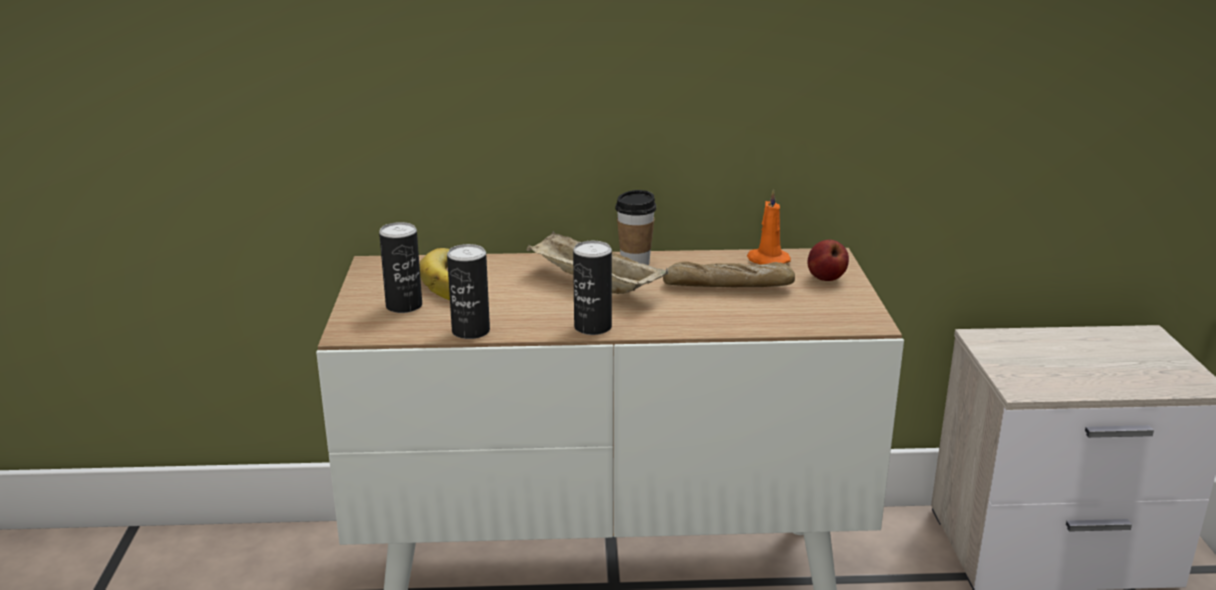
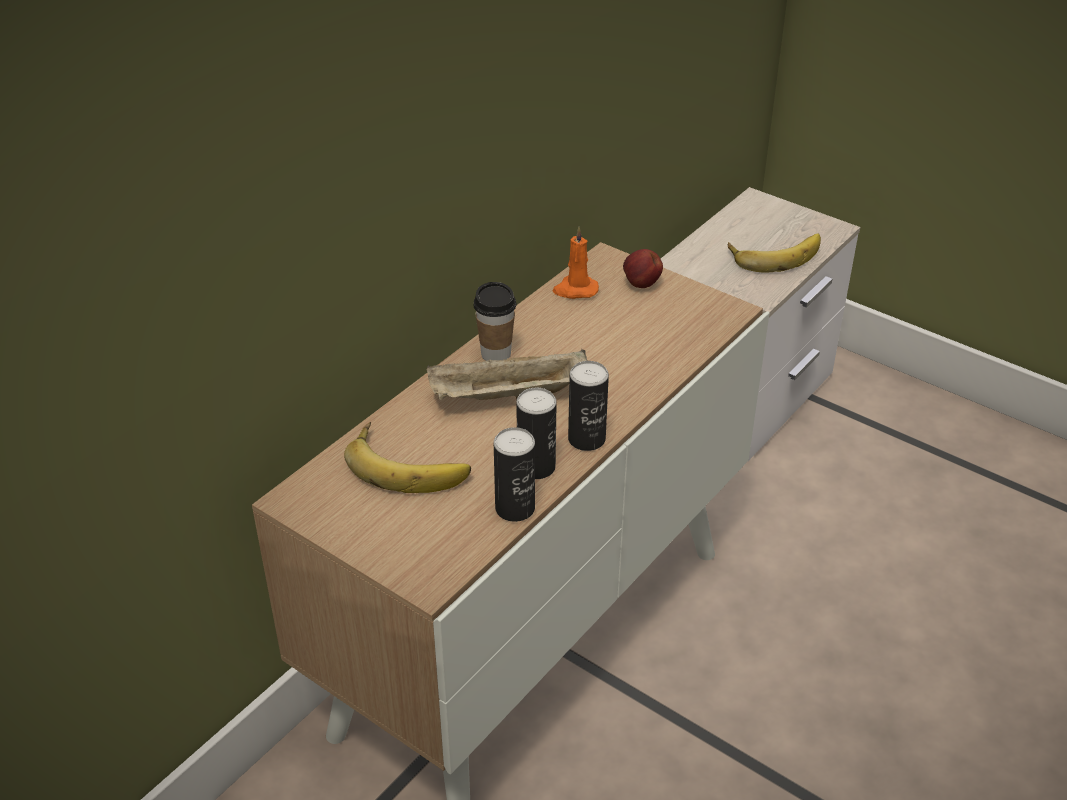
camera: 50 degrees left, 15 degrees up
can [379,222,422,313] -> can moved to [516,388,557,479]
bread [663,262,795,287] -> none
none -> banana [728,234,821,273]

